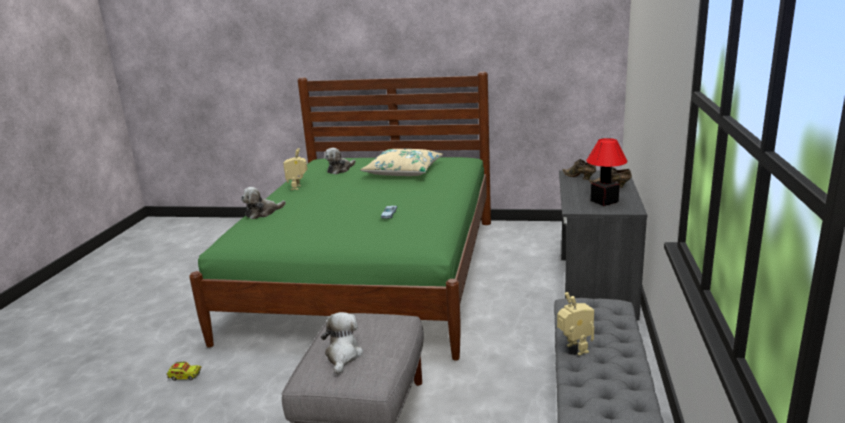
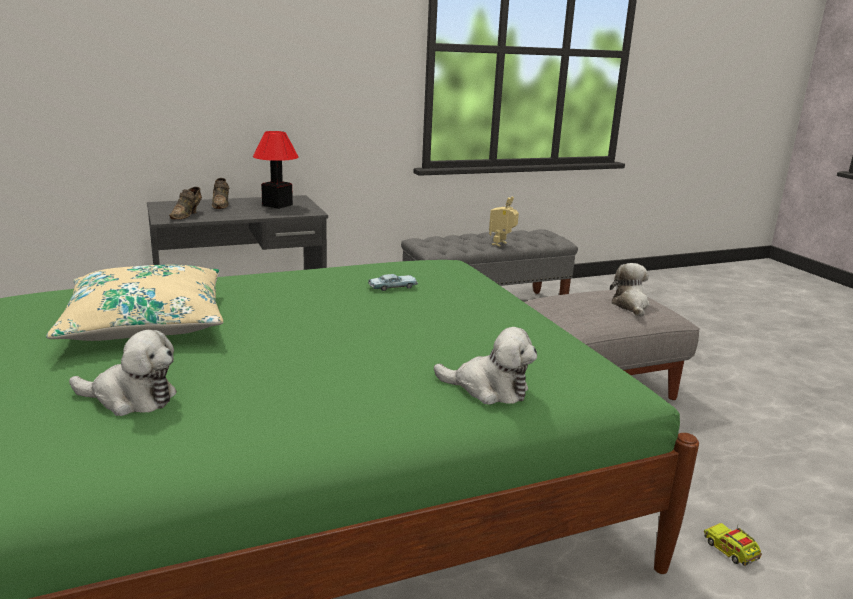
camera: 125 degrees left, 0 degrees up
toy robot [283,148,307,190] -> none
plush toy [321,312,363,375] -> plush toy turned 120 degrees clockwise [610,263,650,317]

